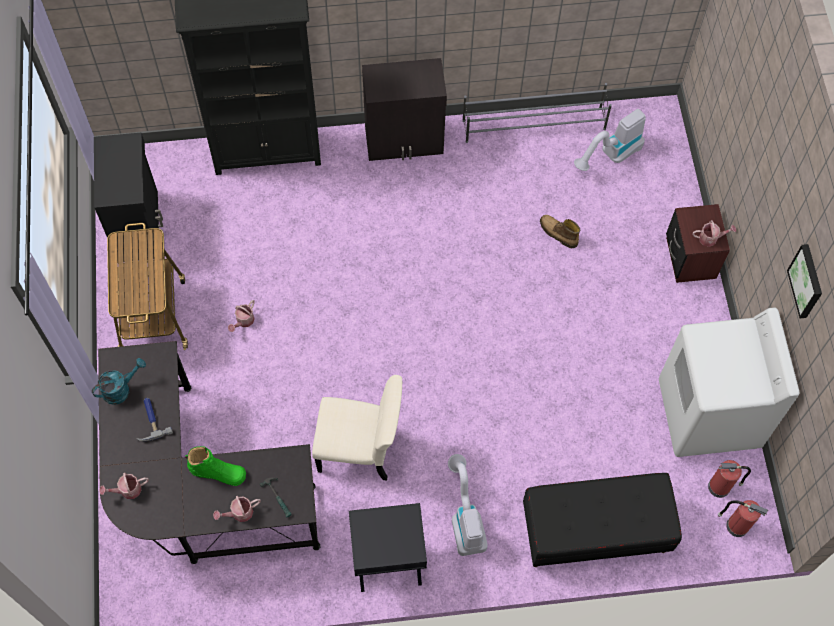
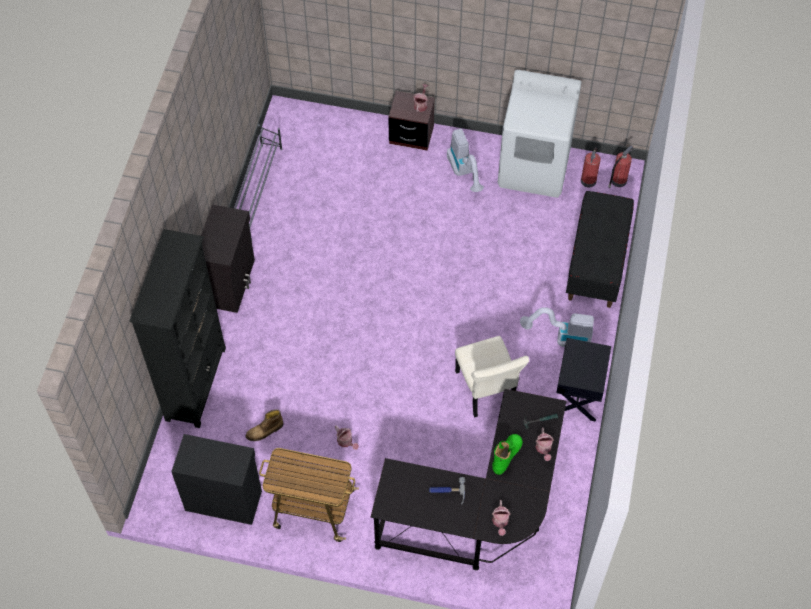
camera: 70 degrees left, 5 degrees down
turquoise watering can [92,358,146,405] -> none
beige chair [312,375,402,481] -> beige chair turned 135 degrees clockwise [455,336,529,418]
boot [540,215,580,248] -> boot moved to [246,409,284,441]
vacuum cleaner [574,109,646,171] -> vacuum cleaner moved to [447,129,484,192]
picture [787,244,822,318] -> none

